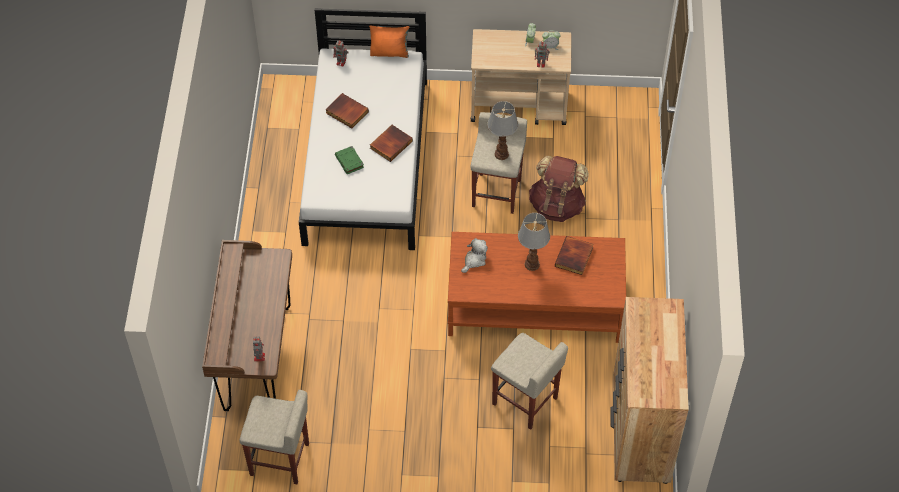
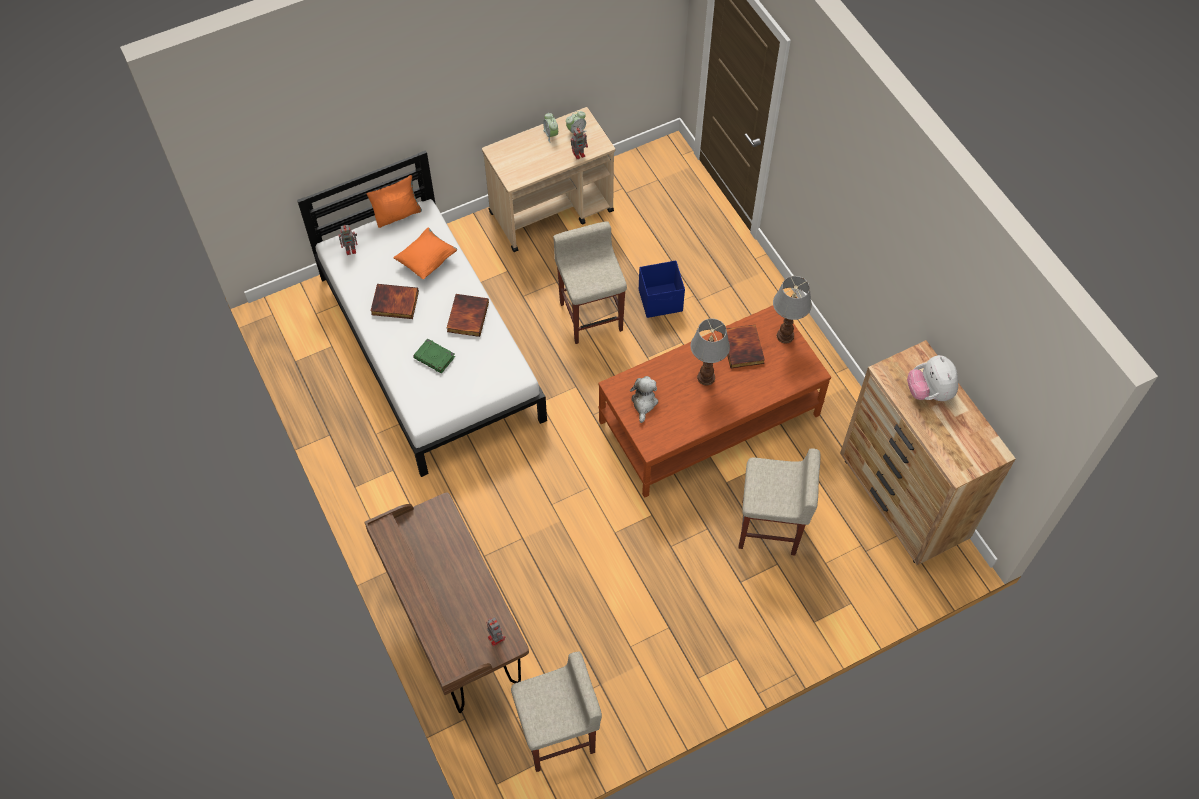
camera: 30 degrees left, 5 degrees up
table lamp [487,101,518,160] -> table lamp moved to [773,276,812,343]
brown backpack [529,156,589,222] -> blue storage box [639,261,685,318]
none -> orange pillow [393,228,457,279]
none -> plush toy [907,355,958,401]

